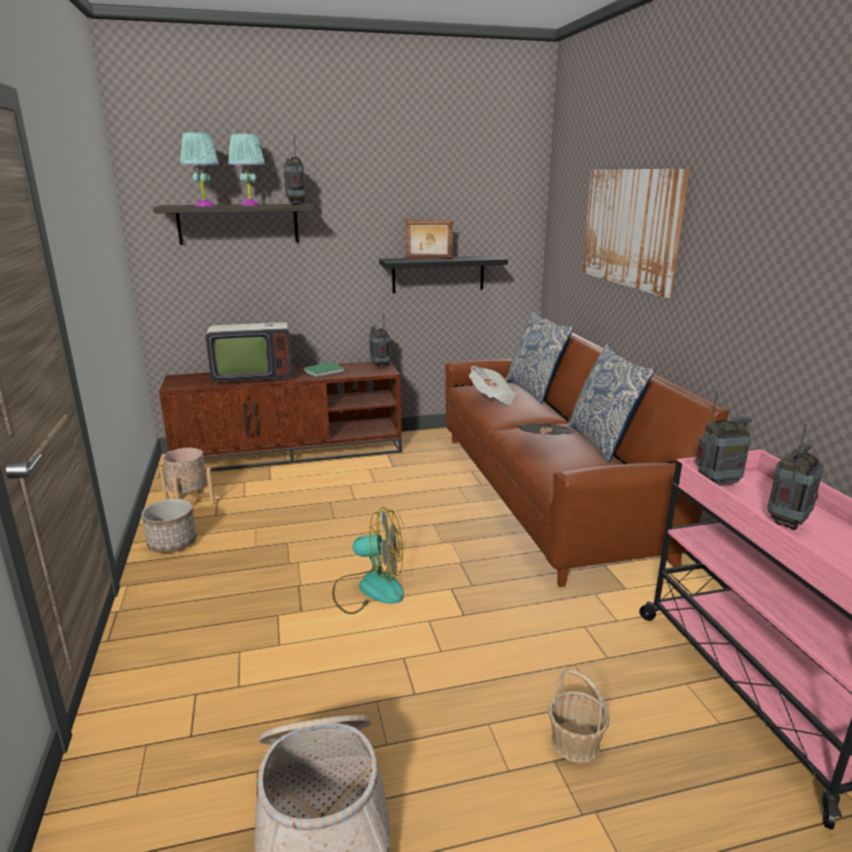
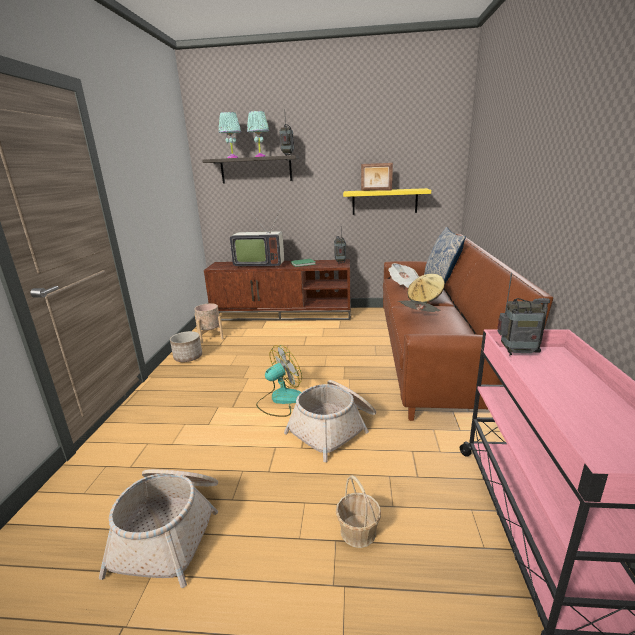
camera: 20 degrees right, 0 degrees up
fan [332,507,404,614] -> fan turned 60 degrees counterclockwise [256,345,302,417]
black shelf [379,255,508,293] -> yellow shelf [343,188,431,215]
pillow [568,344,655,463] -> none
picture [582,169,689,298] -> none
radio [767,424,824,530] -> none
none -> basket [284,380,376,462]
none -> beige hat [407,274,445,303]

